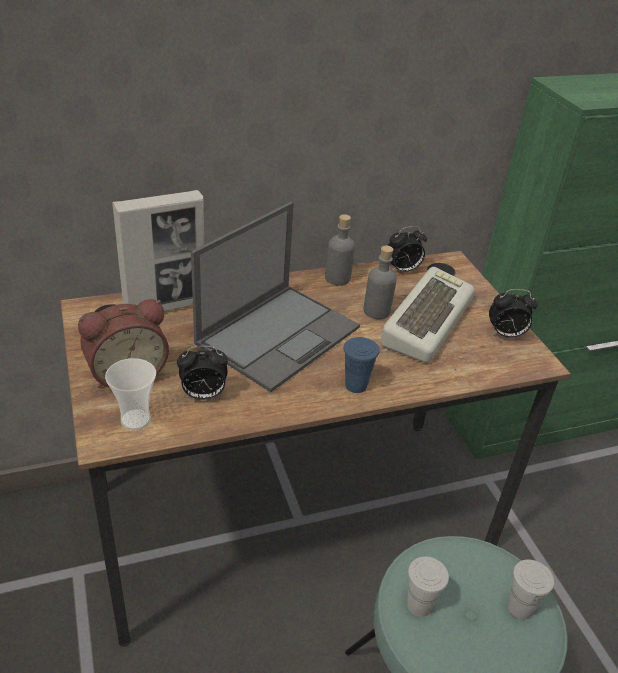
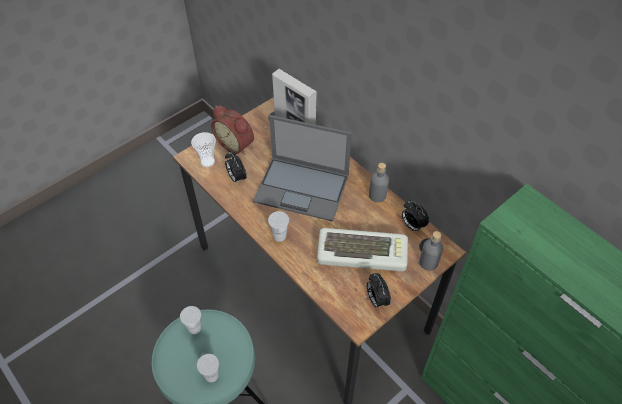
camera: 70 degrees right, 15 degrees up
blue cup [343,337,380,393] -> white cup [268,211,289,242]
grey bottle [364,246,397,319] -> grey bottle moved to [419,231,443,271]

